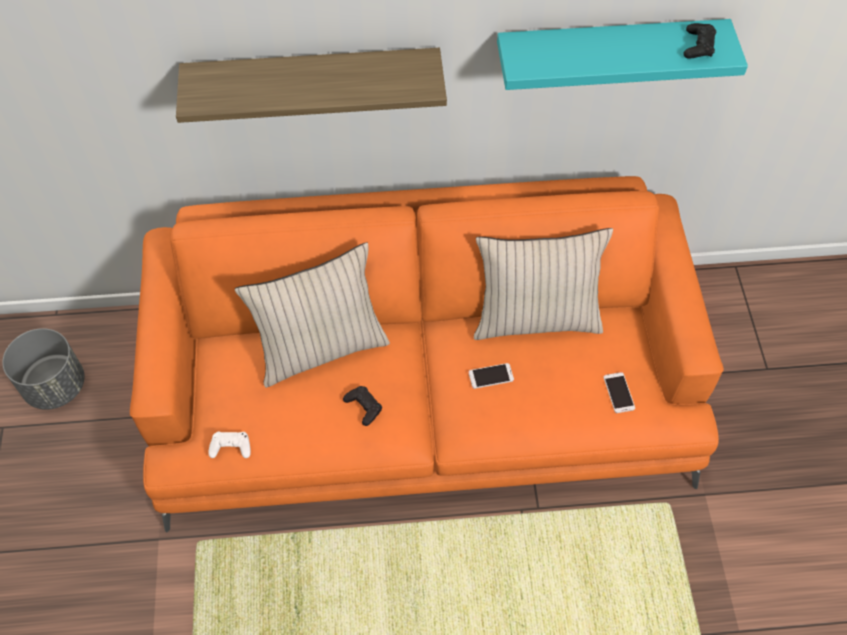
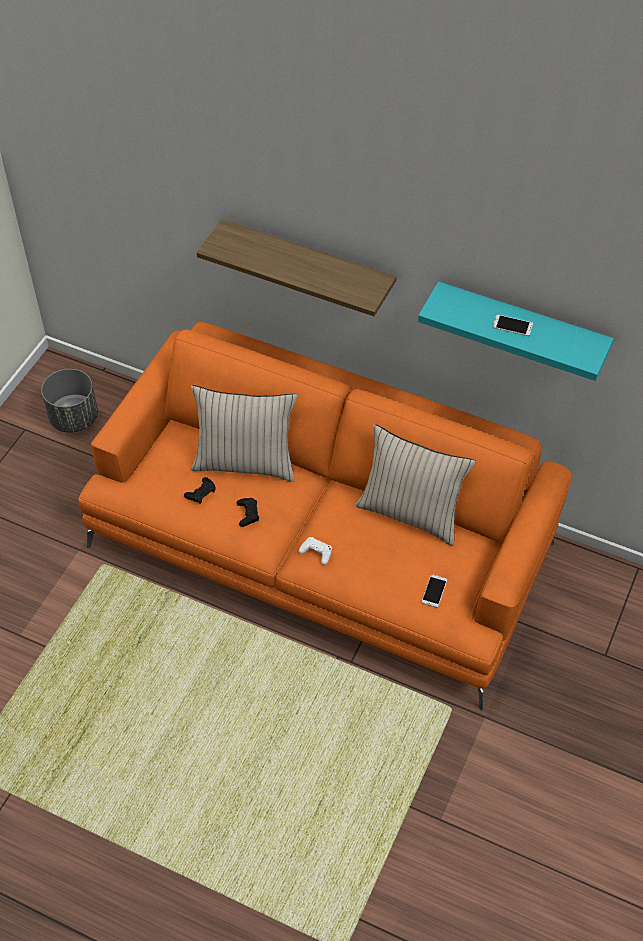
camera: 30 degrees right, 5 degrees down
white game controller [208,432,251,458] -> white game controller moved to [299,537,332,565]
phone [468,363,514,389] -> phone moved to [492,315,533,336]
black game controller [684,23,716,58] -> black game controller moved to [184,477,216,504]

